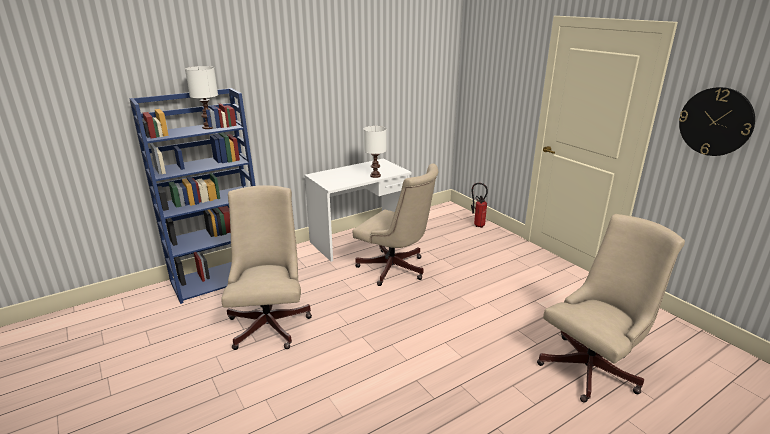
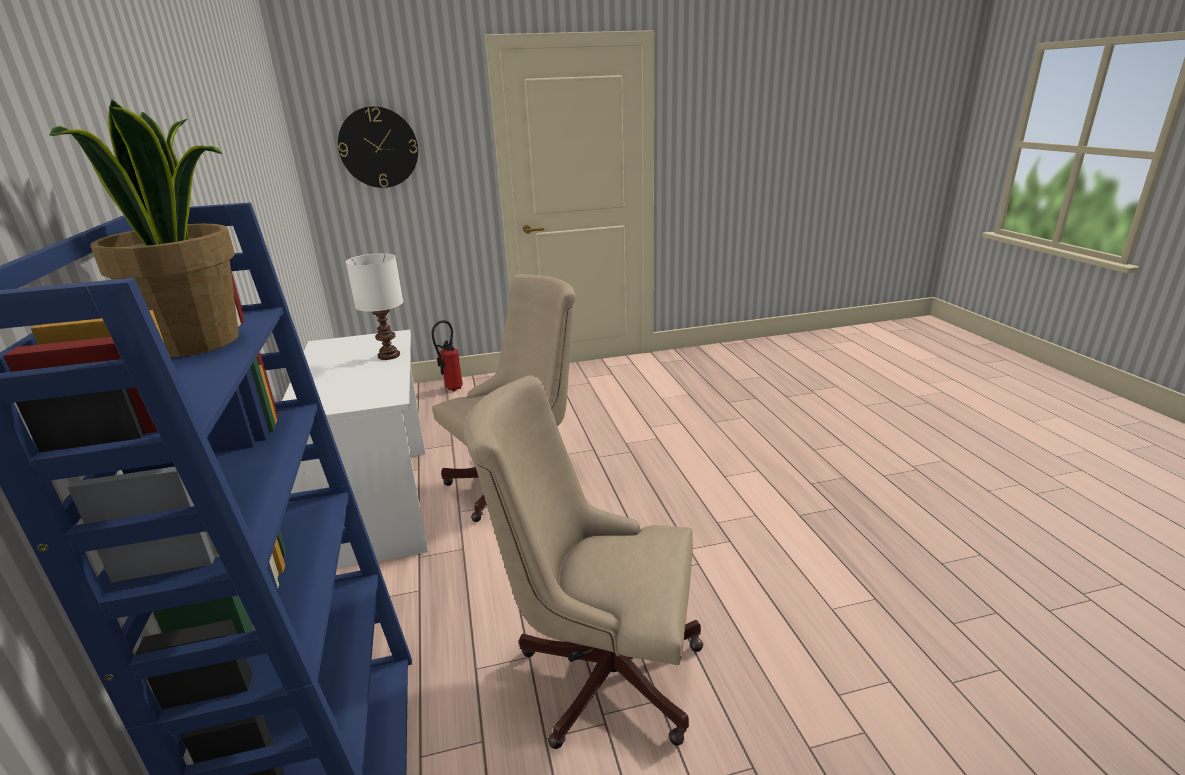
camera: 70 degrees left, 0 degrees up
white table lamp [185,66,218,129] -> potted plant [49,100,239,357]
beige office chair [537,214,685,403] -> none
wall clock [679,87,755,156] -> wall clock moved to [338,106,418,188]

